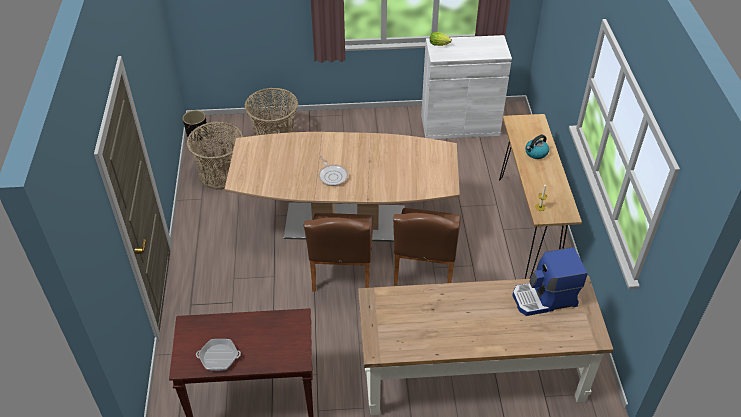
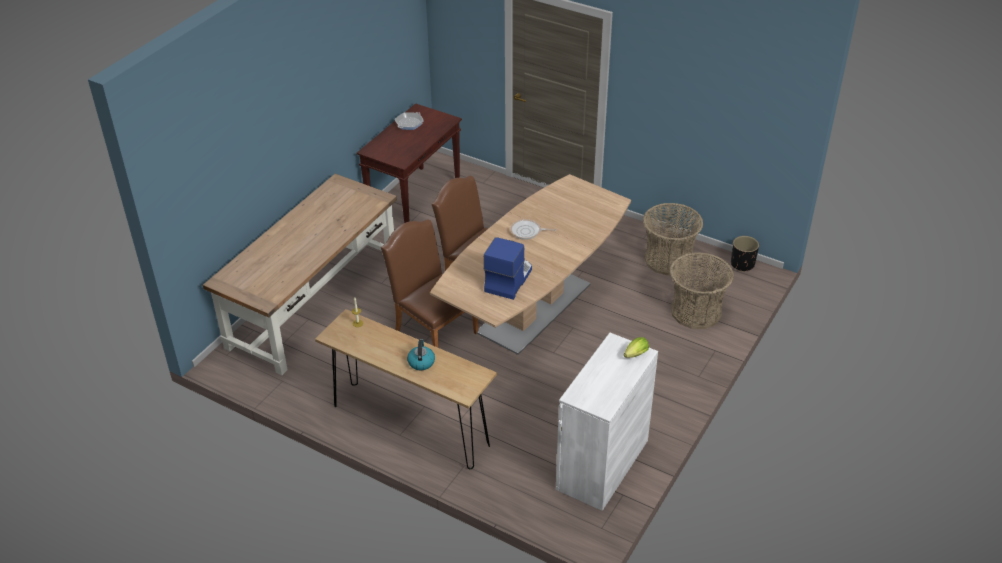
camera: 125 degrees right, 5 degrees down
coffee machine [512,247,588,316] -> coffee machine moved to [484,237,532,300]

